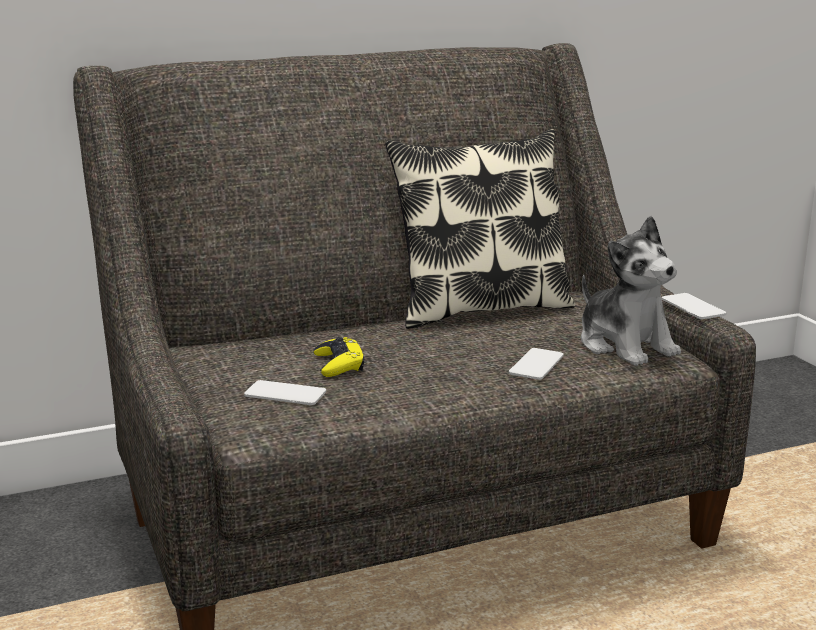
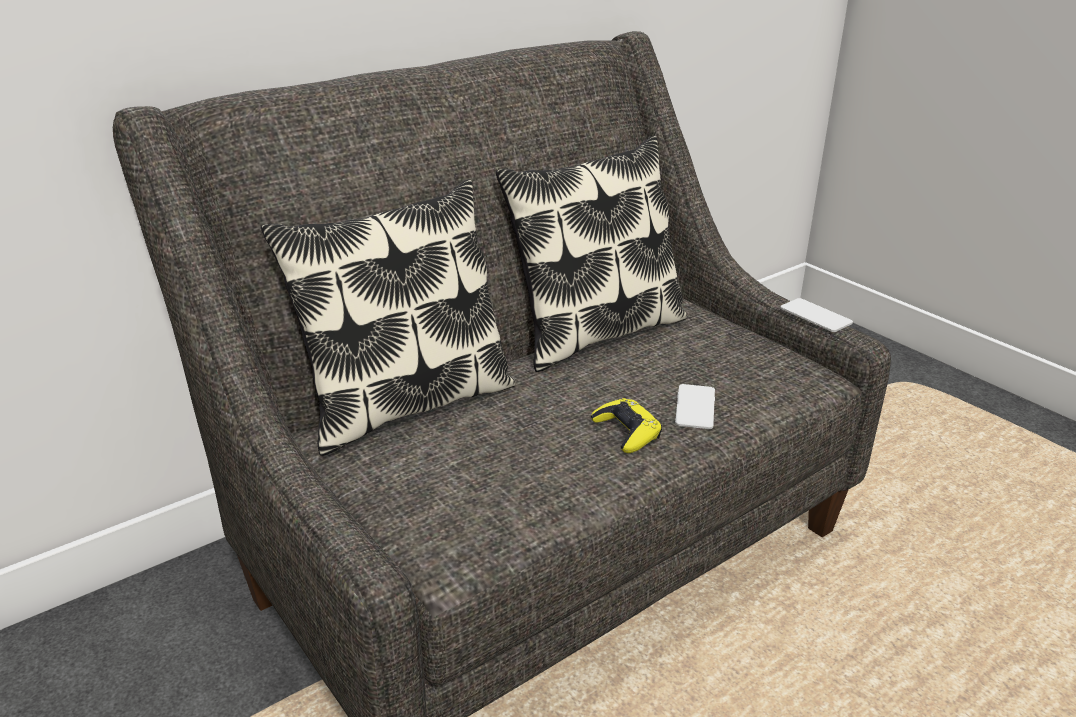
camera: 15 degrees left, 10 degrees up
phone [244,380,326,405] -> none
yellow game controller [314,337,365,377] -> yellow game controller moved to [591,398,662,453]
plush toy [581,216,681,366] -> none
none -> pillow [261,180,515,456]

